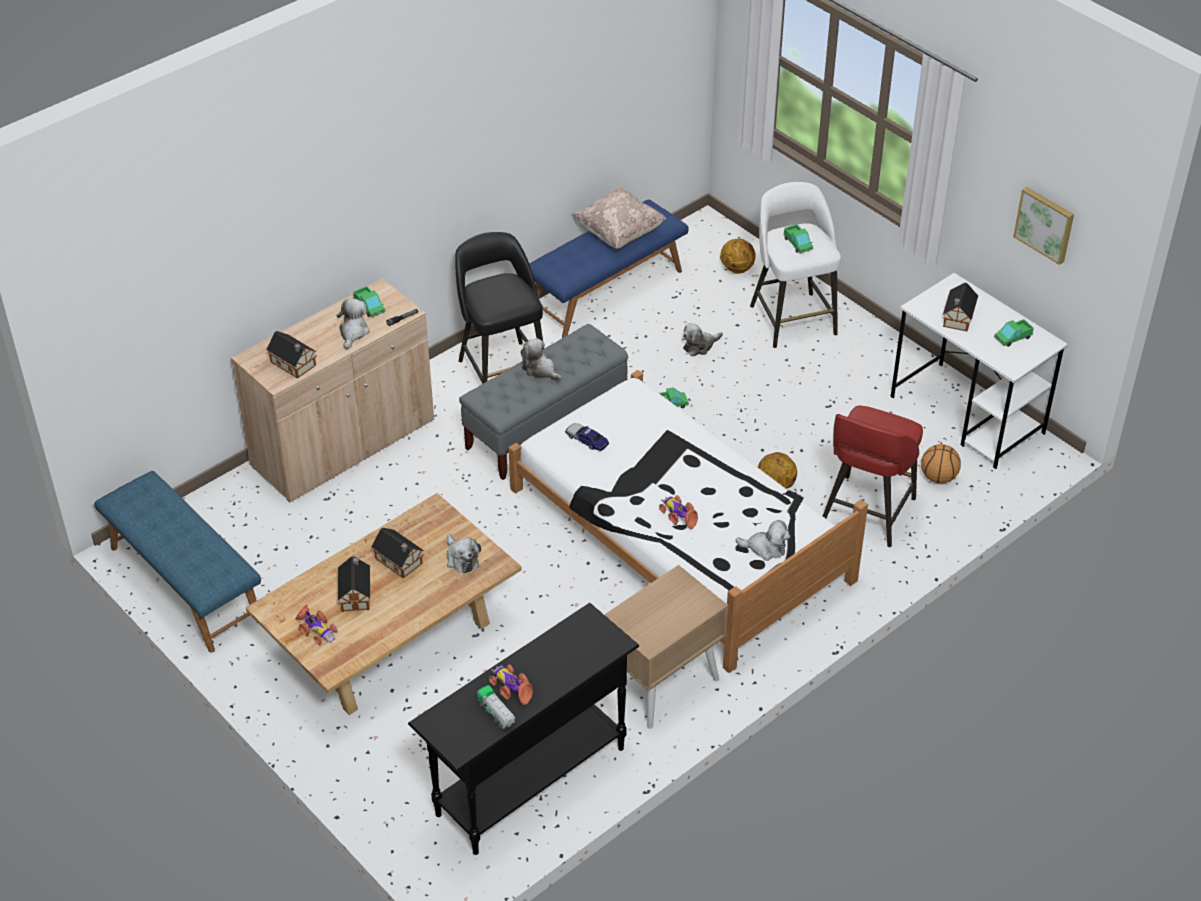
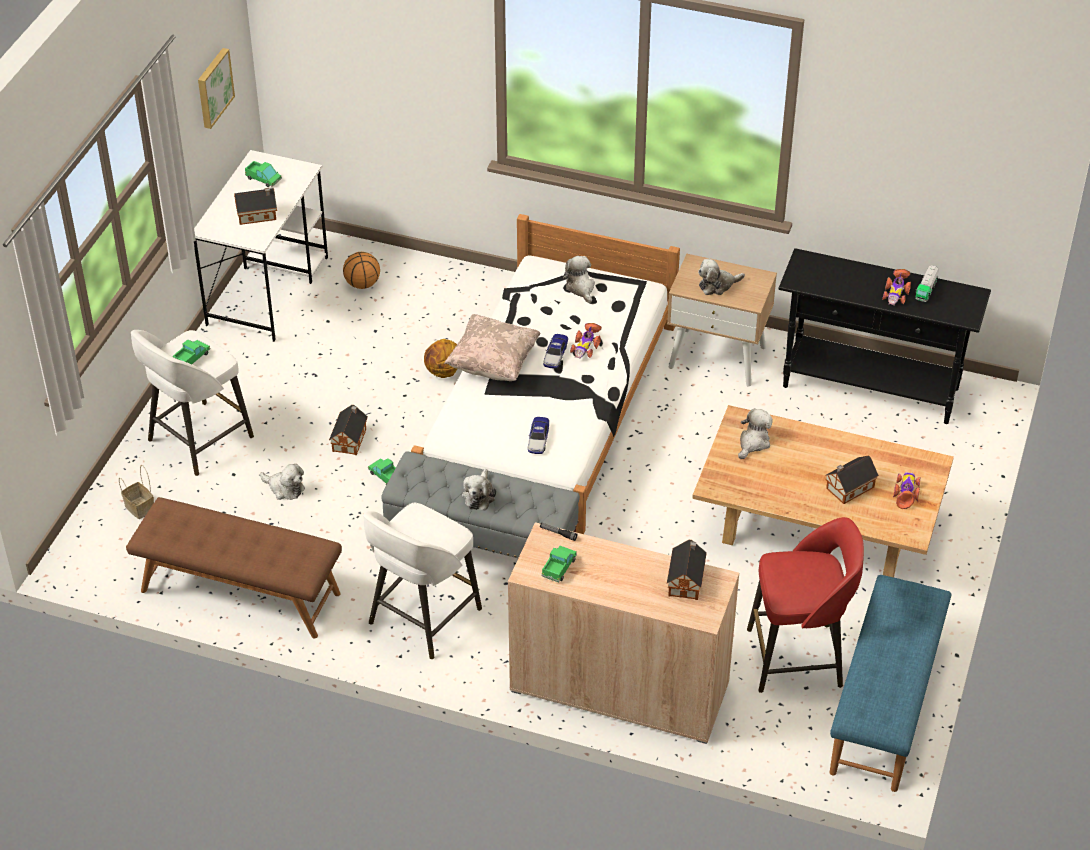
camera: 120 degrees left, 0 degrees up
plush toy [336,299,370,349] -> plush toy moved to [698,259,745,295]
toy house [371,528,424,578] -> toy house moved to [329,405,368,455]
black stool [455,232,544,383] -> white stool [363,503,482,659]
blue bench [530,199,689,338] -> brown bench [126,497,342,639]
beige pillow [572,187,666,249] -> beige pillow moved to [444,314,541,381]
basketball [720,238,756,274] -> basket [119,465,154,519]
red stool [823,406,923,547] -> red stool moved to [747,517,864,693]
none -> toy car [543,334,568,369]

